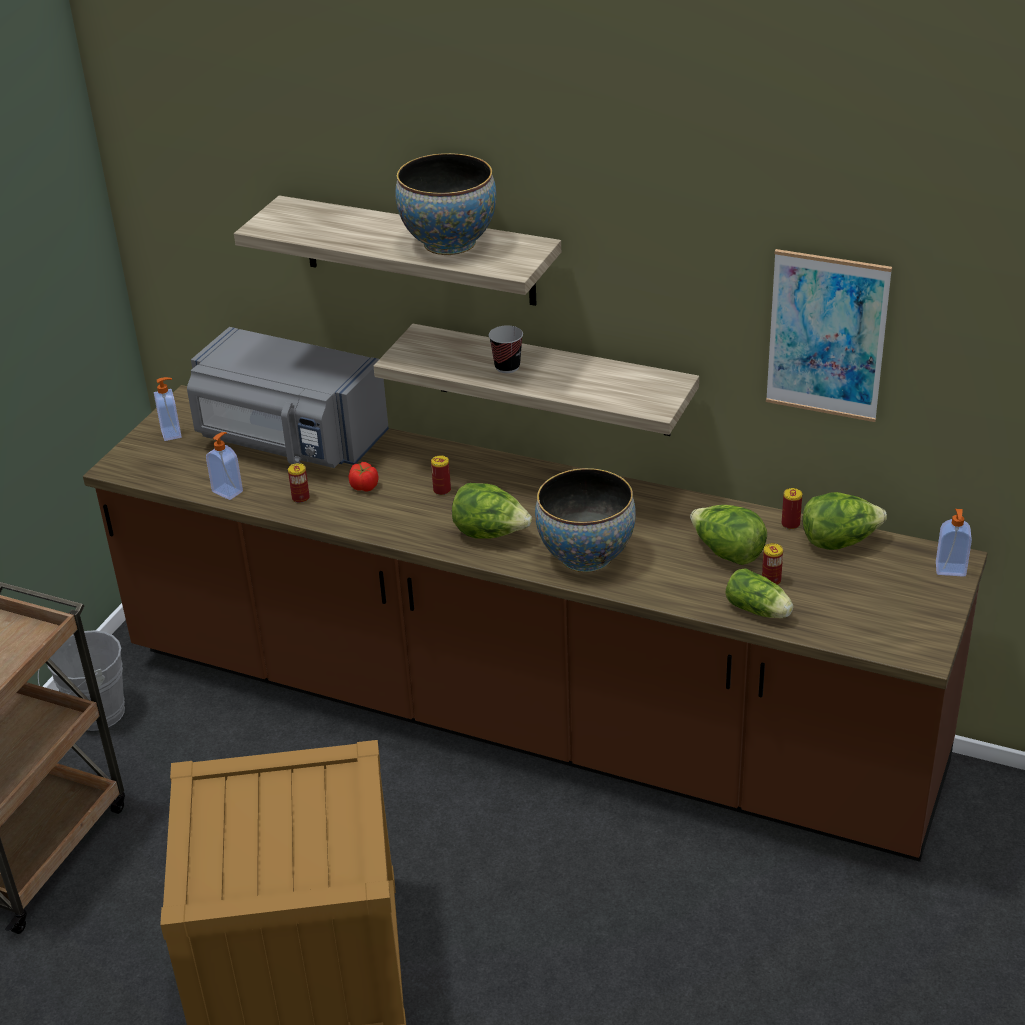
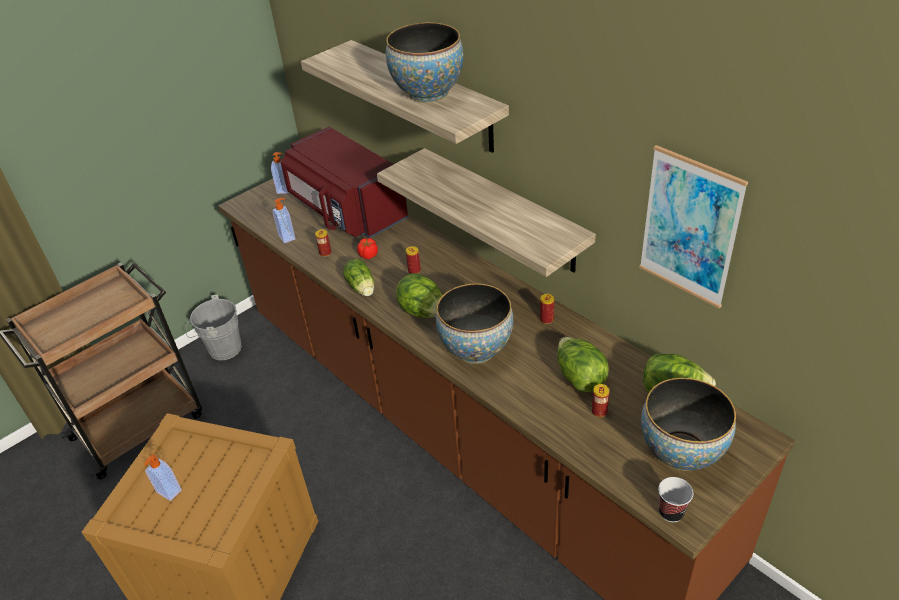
camera: 25 degrees right, 5 degrees up
grey microwave [187,327,389,468] -> red microwave [281,127,408,238]
cup [489,325,523,373] -> cup moved to [658,477,693,522]
lettuce [725,568,793,618] -> lettuce moved to [343,259,374,296]
can [782,488,802,530] -> can moved to [540,294,554,324]
soap dispenser [936,509,972,577] -> soap dispenser moved to [144,454,182,501]
none -> bowl [641,378,736,471]

